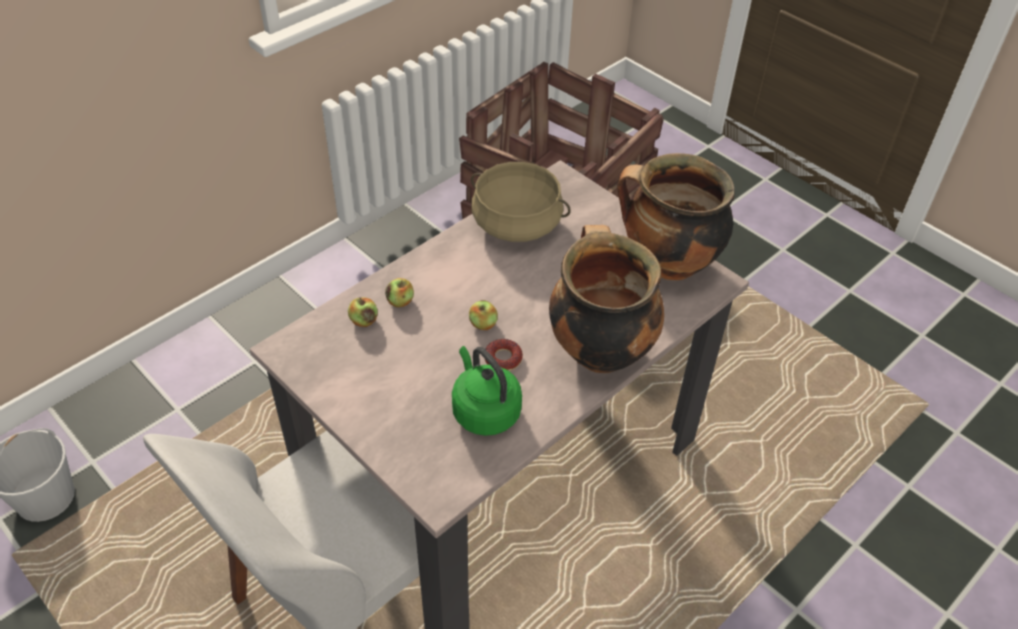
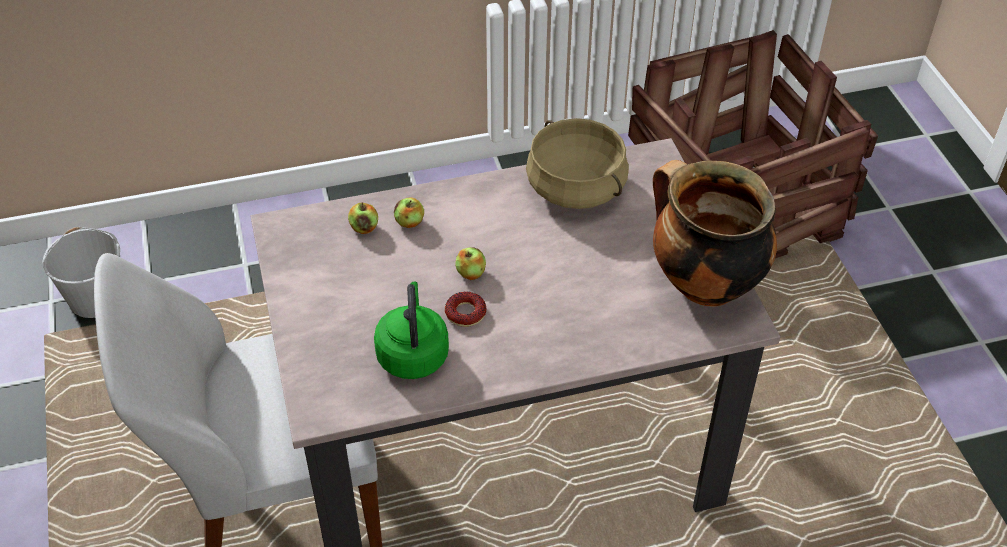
camera: 30 degrees right, 0 degrees up
cooking pot [549,225,664,373] -> none

